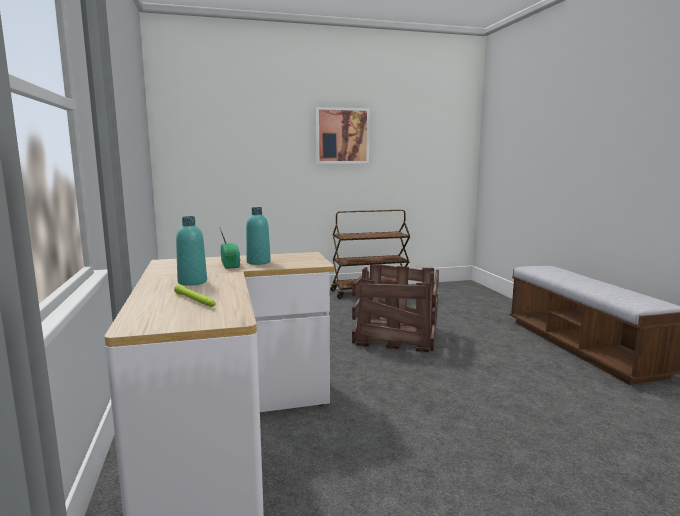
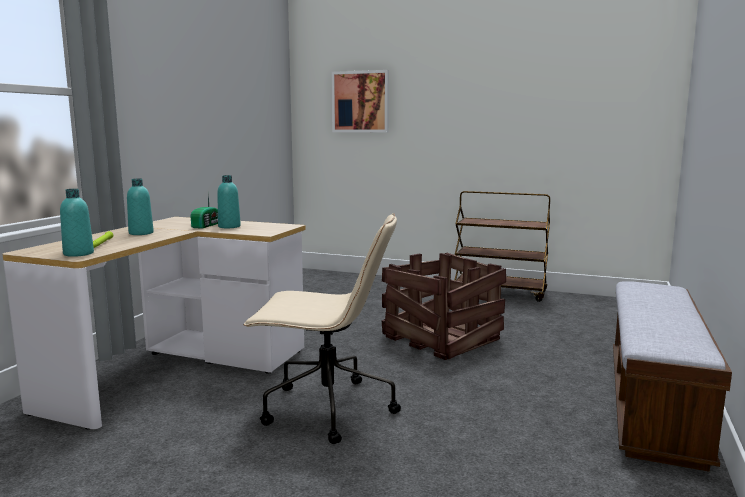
camera: 35 degrees right, 0 degrees up
picture [316,107,370,163] -> picture moved to [331,70,389,132]
none -> turquoise bottle [60,189,94,257]
none -> beige office chair [243,213,401,444]

